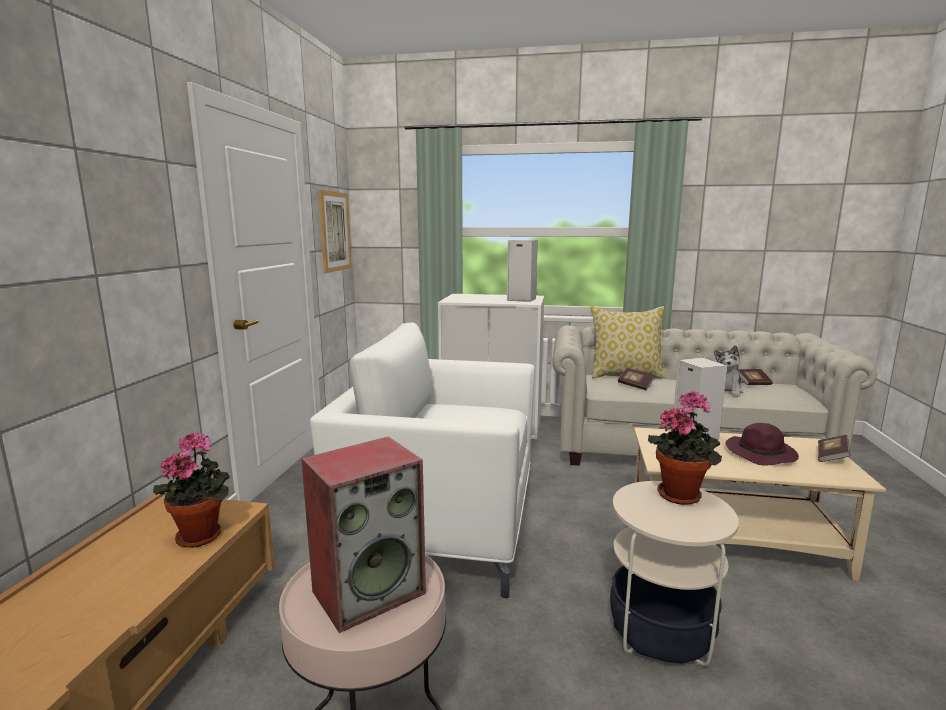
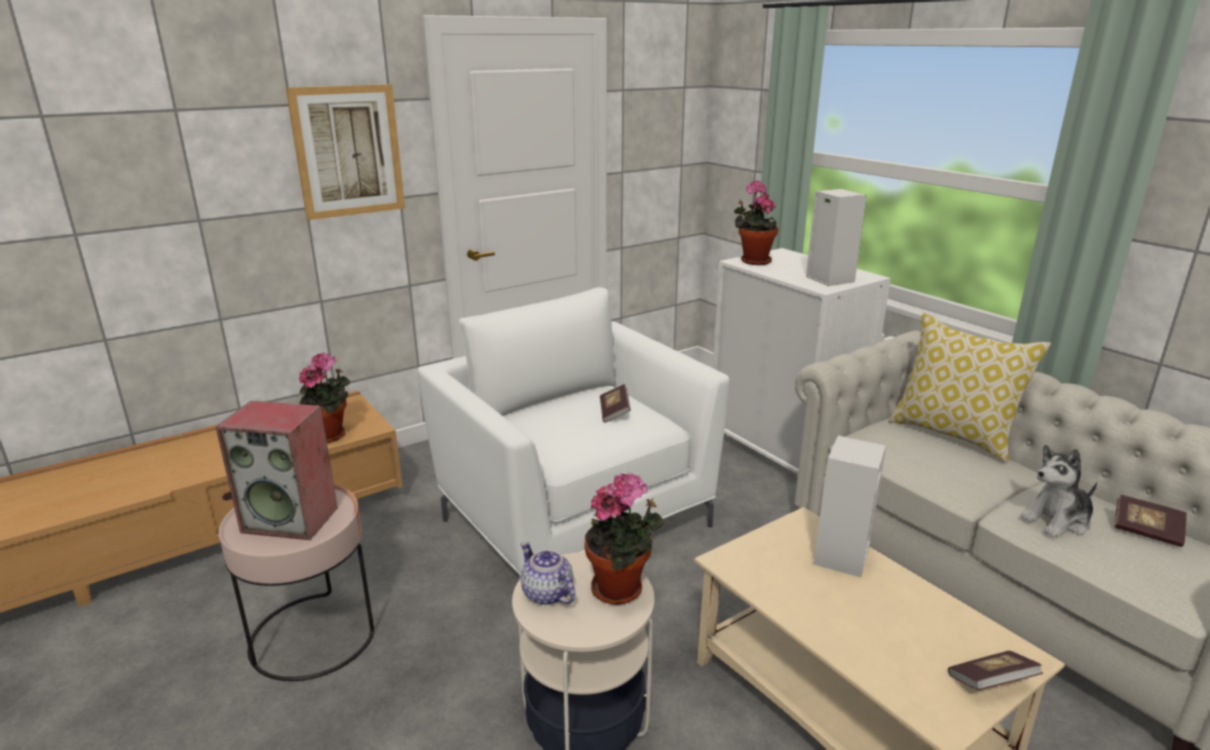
camera: 45 degrees right, 10 degrees up
picture [318,190,352,273] -> picture moved to [286,84,405,220]
book [618,368,655,390] -> book moved to [600,384,631,423]
purple hat [726,423,799,465] -> none
none -> teapot [521,542,575,605]
none -> potted plant [734,180,778,265]

